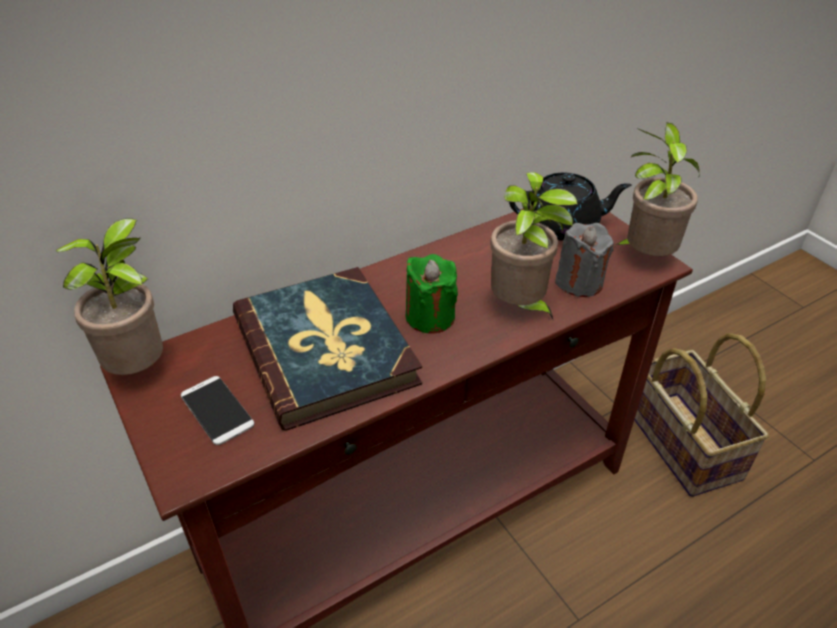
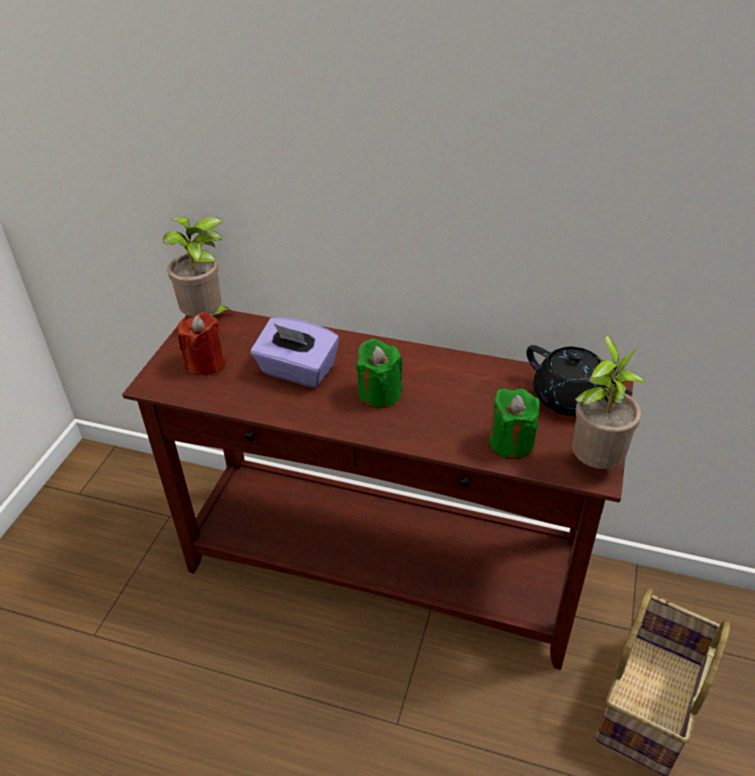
camera: 50 degrees right, 0 degrees up
phone [181,376,254,445] -> red candle [178,312,226,376]
book [233,267,422,431] -> purple tissue box [251,317,339,388]
potted plant [490,172,578,321] -> none
grey candle [555,223,614,297] -> green candle [489,389,540,459]

